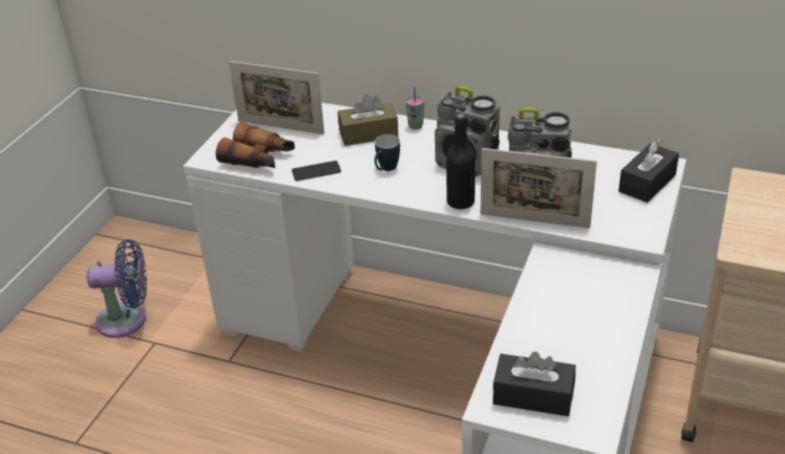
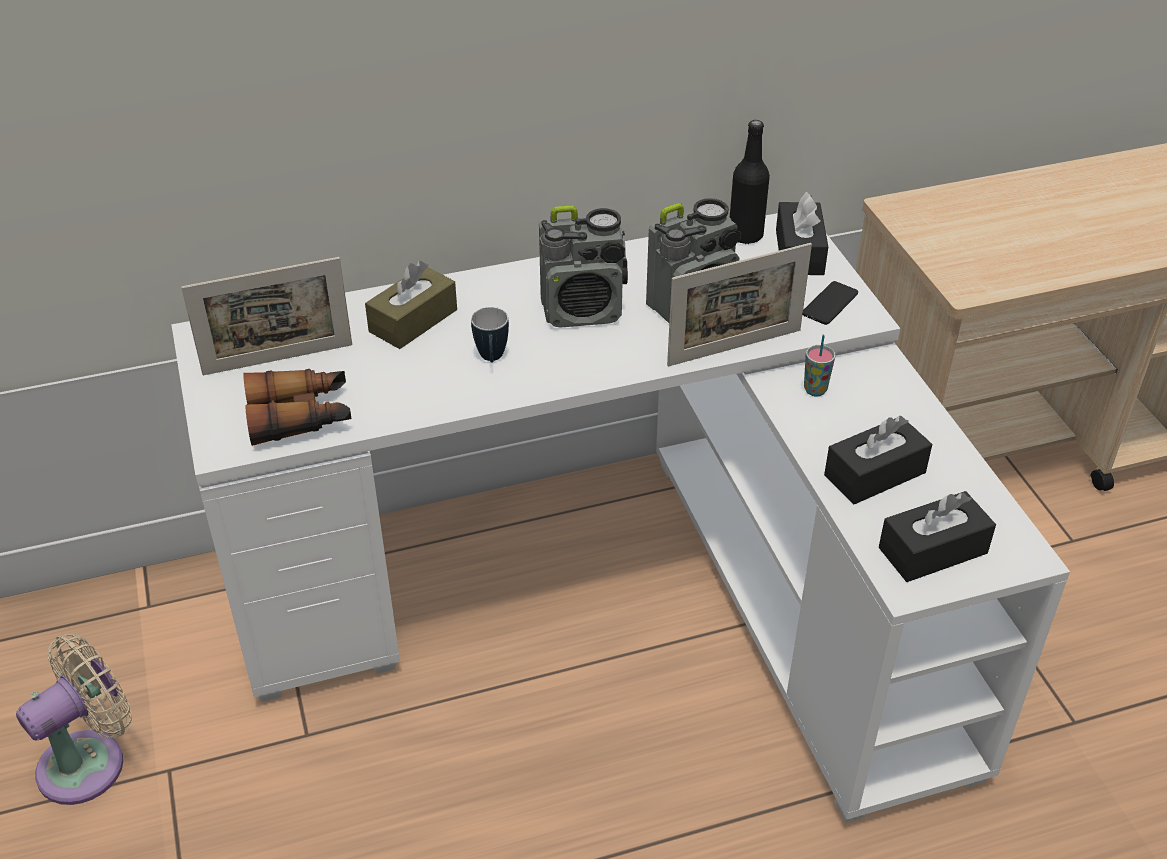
camera: 40 degrees left, 5 degrees up
blue fan [87,239,147,338] -> beige fan [16,633,132,805]
phone [292,161,341,181] -> phone moved to [803,281,858,325]
cup [406,87,424,130] -> cup moved to [804,335,836,396]
black bottle [446,113,475,210] -> black bottle moved to [730,120,770,244]
none -> black tissue box [824,416,932,504]

